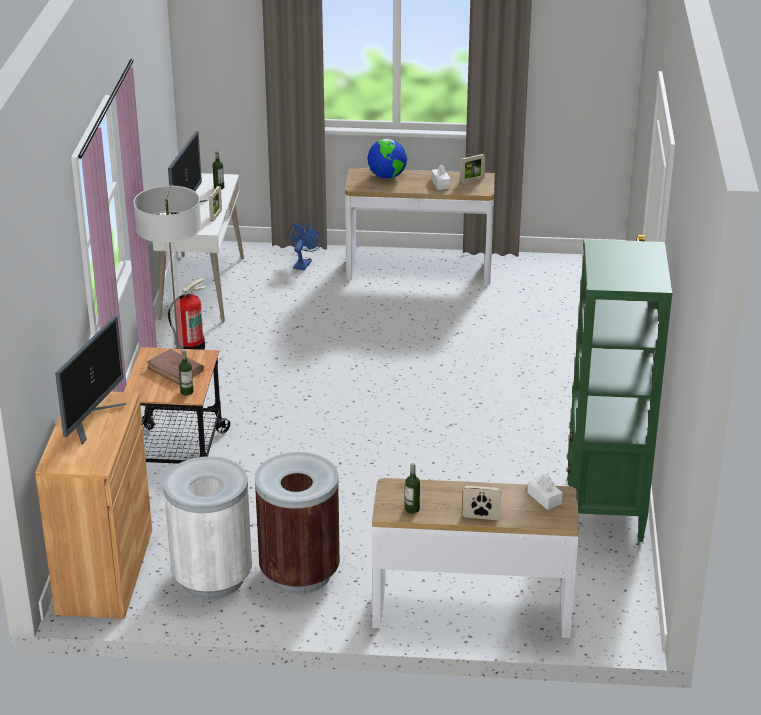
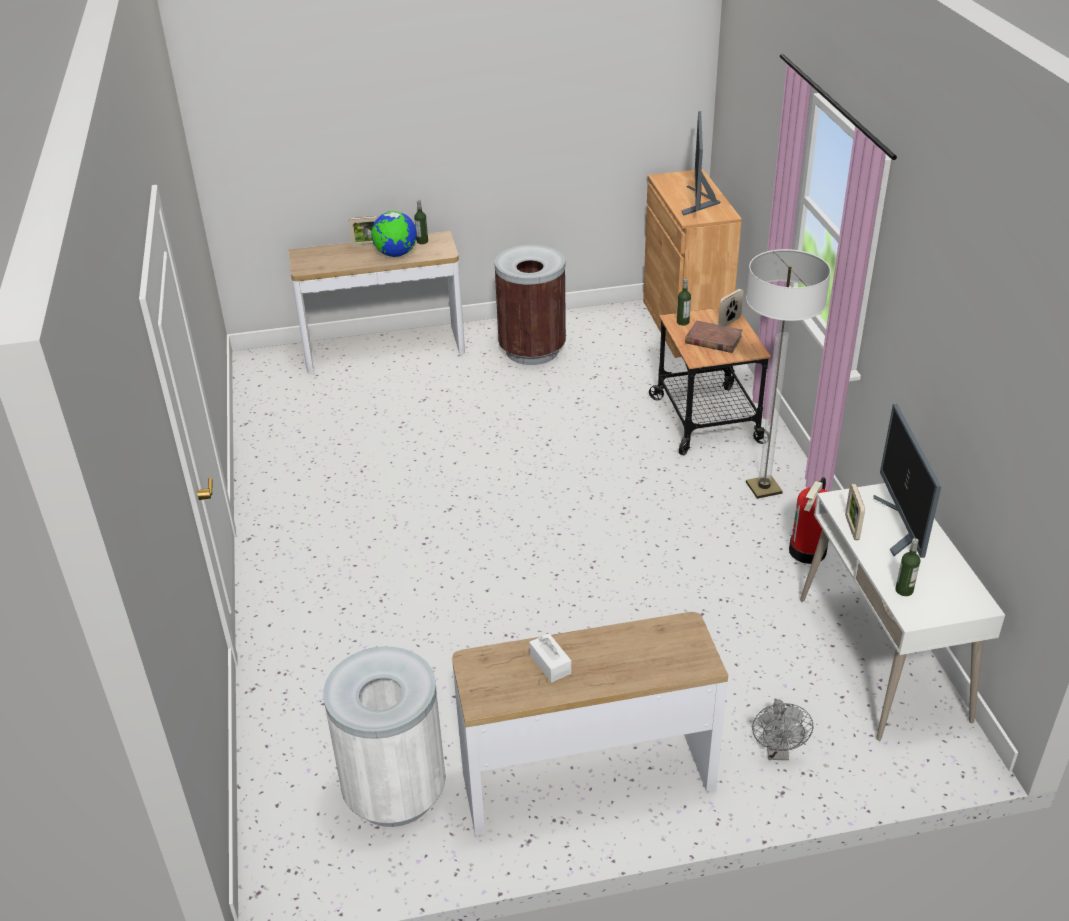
camera: 165 degrees right, 5 degrees up
white trash can [163,456,252,599] -> white trash can moved to [323,647,446,827]
blue fan [288,223,322,270] -> grey fan [752,699,813,760]
globe [367,139,407,179] -> globe moved to [372,211,417,257]
picture frame [460,154,485,184] -> picture frame moved to [718,289,744,326]
white tissue box [527,474,563,510] -> none
green bookcase [567,239,672,542] -> none

